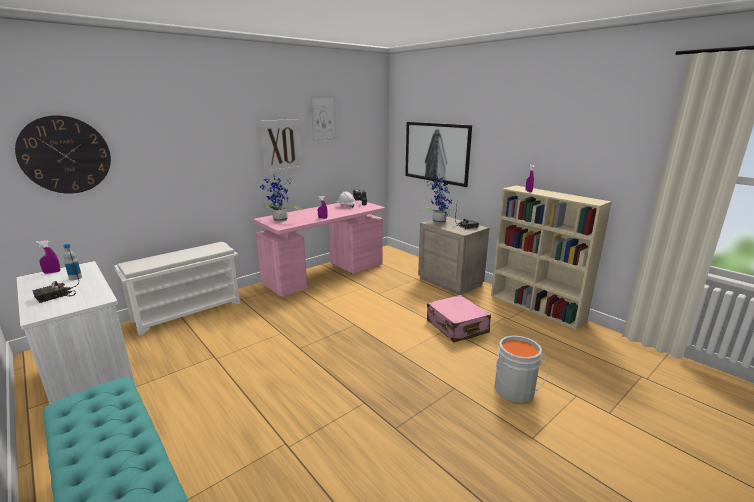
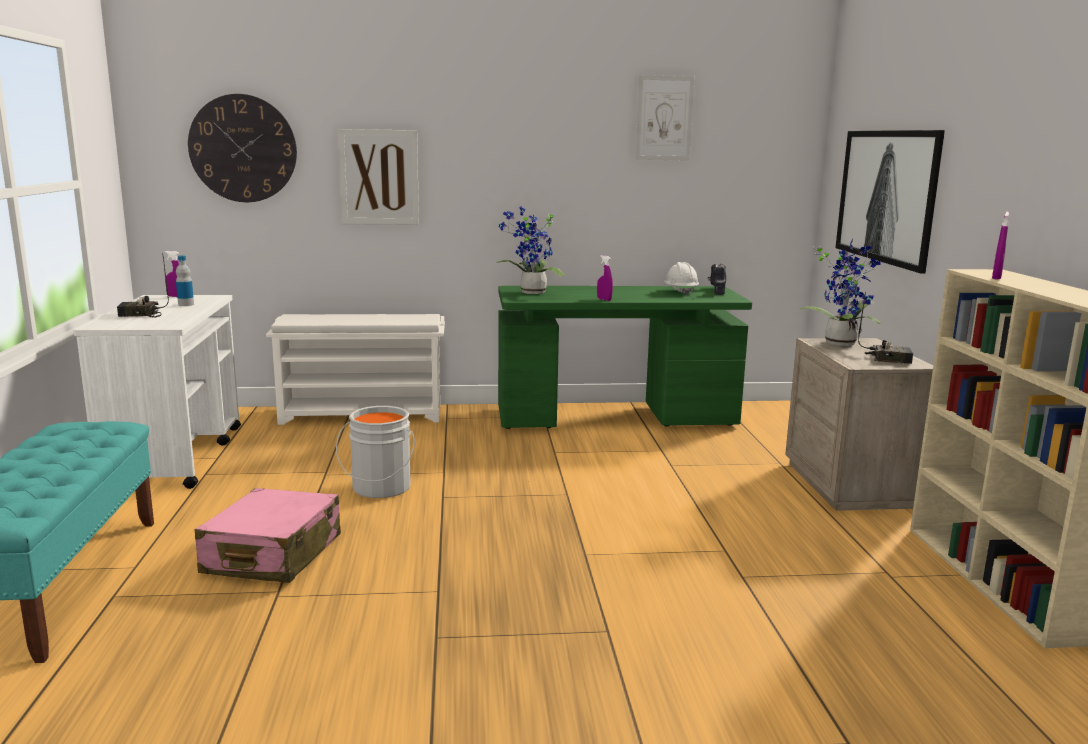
camera: 35 degrees right, 5 degrees down
pink desk [254,200,385,297] -> green desk [498,286,752,429]
picture [260,119,302,174] -> picture moved to [338,129,419,225]
pink suitcase [427,295,491,342] -> pink suitcase moved to [194,488,341,583]
grey bucket [495,335,548,403] -> grey bucket moved to [336,406,415,498]

